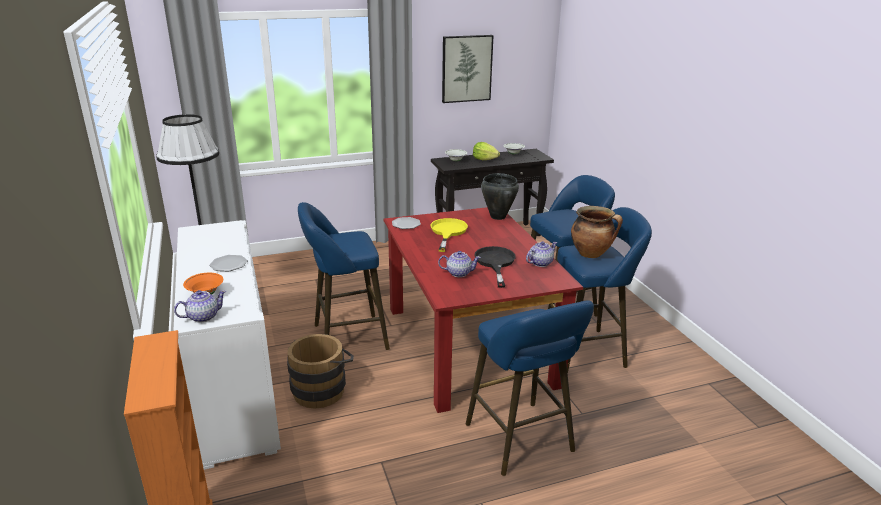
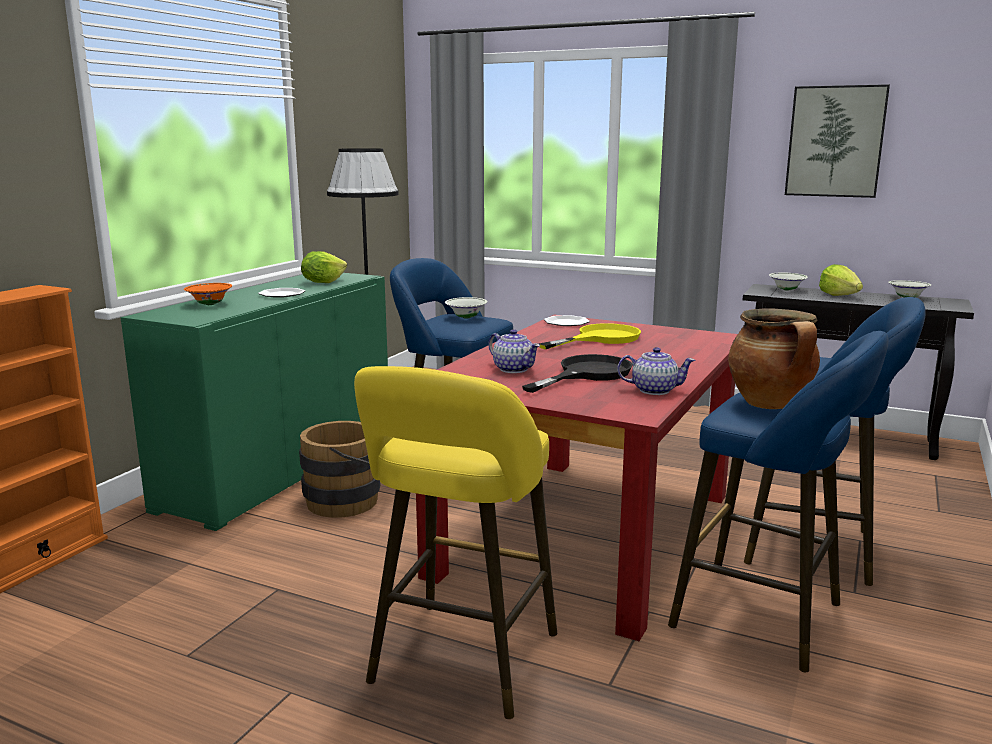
camera: 45 degrees right, 10 degrees down
white cabinet [173,220,281,470] -> green cabinet [120,273,388,531]
teapot [174,290,226,322] -> none
blue stool [466,300,594,476] -> yellow stool [354,366,557,719]
black cooking pot [481,173,519,220] -> none
none -> lettuce [301,251,347,283]
none -> white bowl [445,297,488,319]

